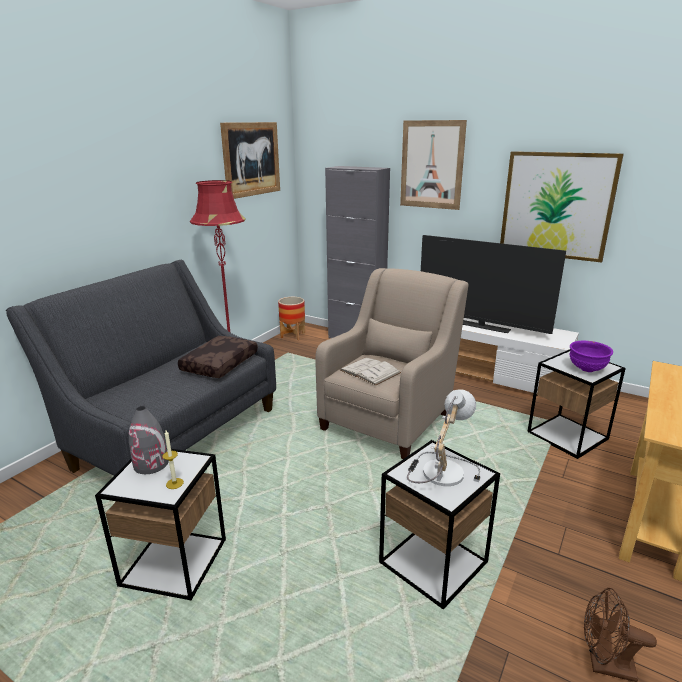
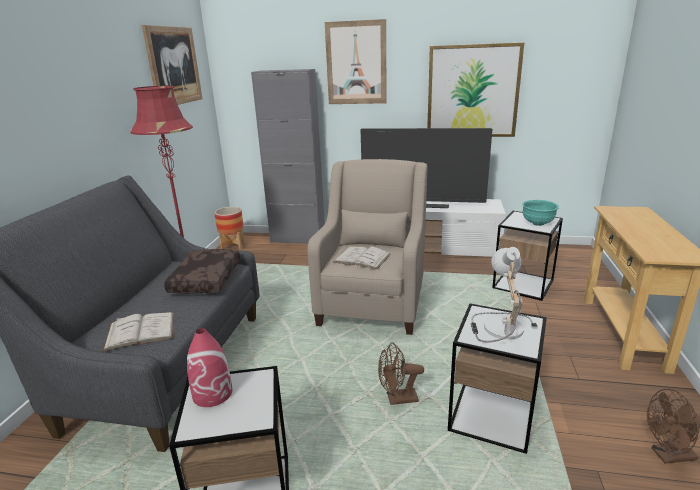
camera: 20 degrees left, 0 degrees up
grey vase [129,406,169,474] -> red vase [187,328,232,407]
candle [162,431,184,489] -> none
purple bowl [570,340,613,372] -> turquoise bowl [522,200,559,226]
none -> white book [102,312,174,352]
none -> brown fan [378,342,424,405]

